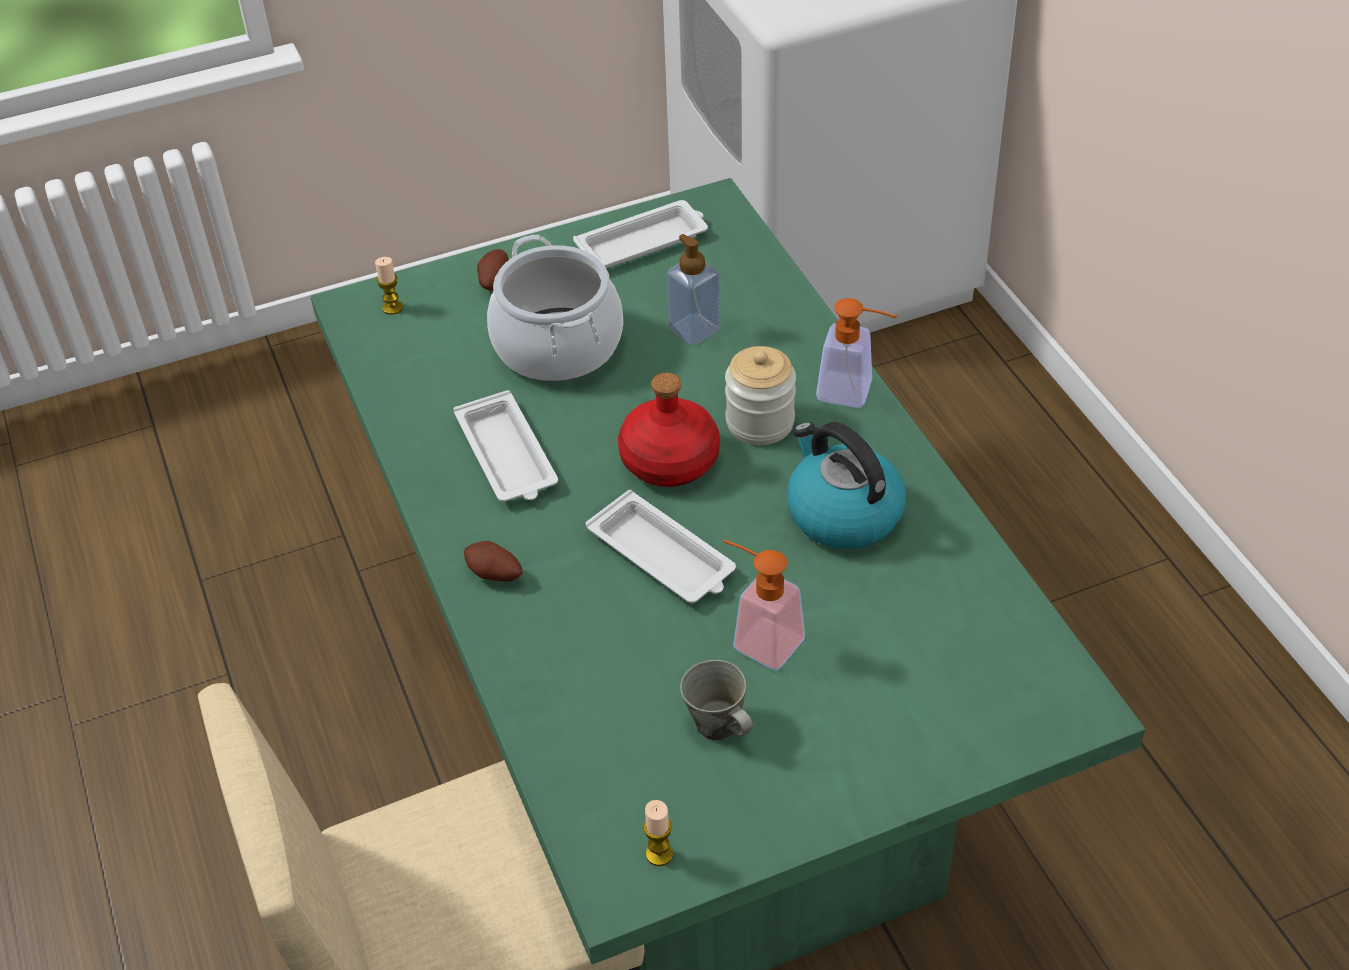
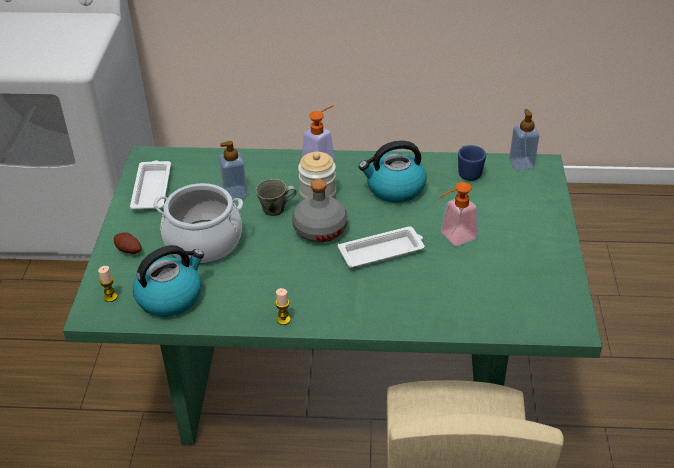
camera: 65 degrees left, 5 degrees down
white tray [453,390,558,502] -> none
potato [464,541,523,582] -> none
red bottle [618,373,720,487] -> grey bottle [292,179,348,242]
candle [643,800,673,866] -> candle moved to [275,288,291,325]
grey mug [680,660,753,740] -> grey mug moved to [256,179,297,216]
none -> kettle [133,245,204,317]
none -> blue mug [458,145,486,181]
none -> soap dispenser [509,109,540,171]

